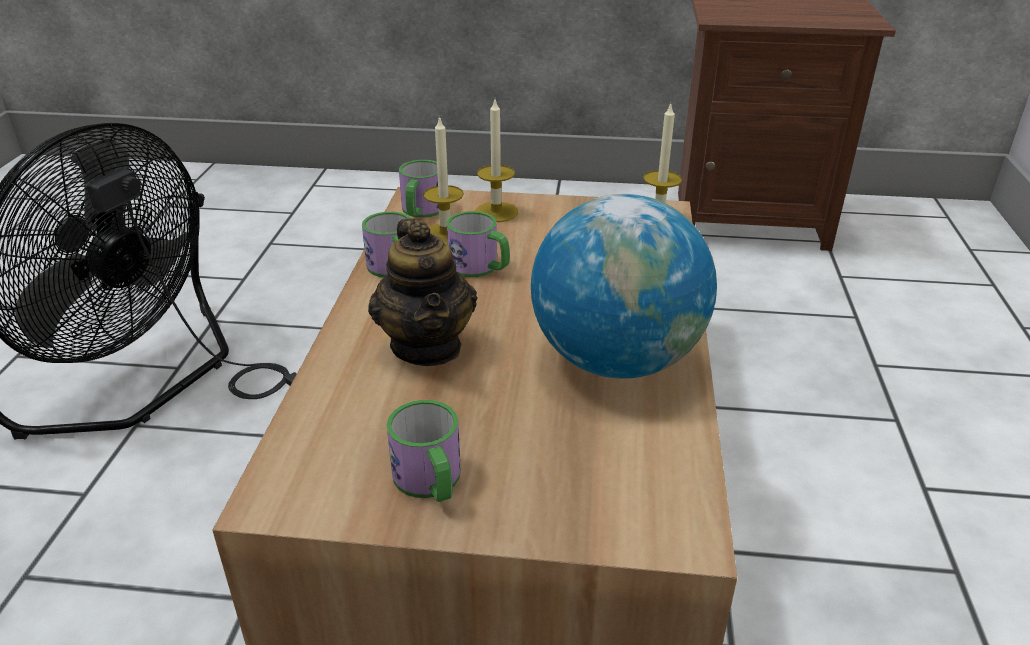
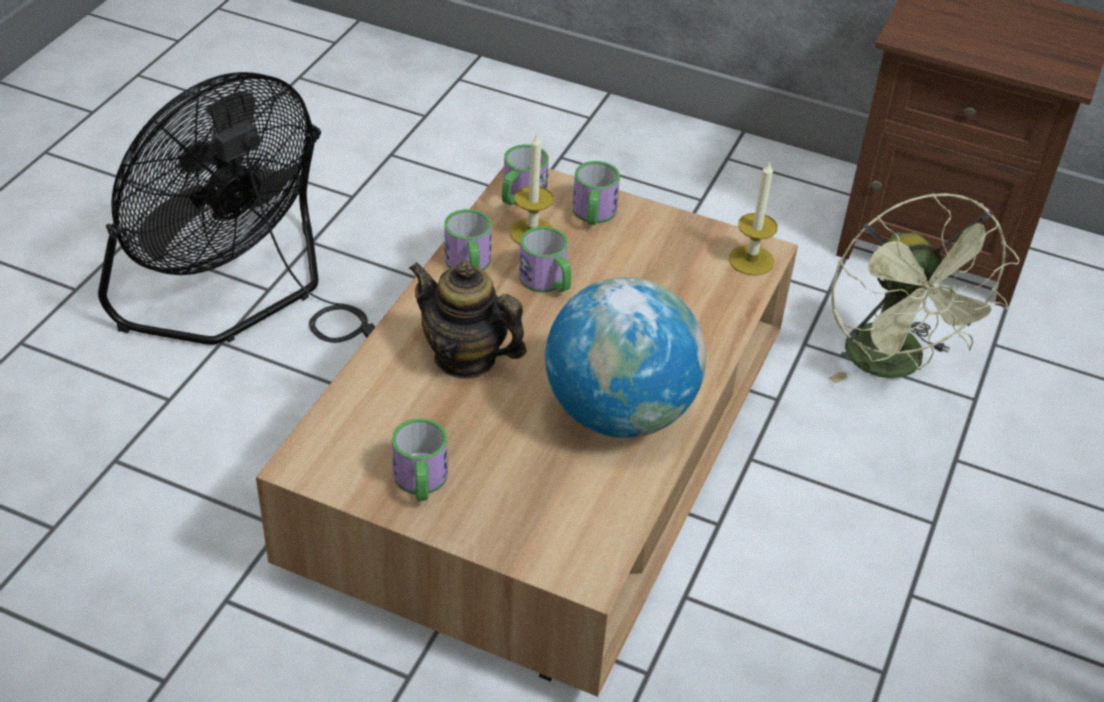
camera: 15 degrees right, 10 degrees up
teapot [368,218,477,366] -> teapot turned 120 degrees clockwise [409,260,527,379]
candle [475,100,518,222] -> mug [573,161,620,225]
none -> green fan [829,192,1020,384]

